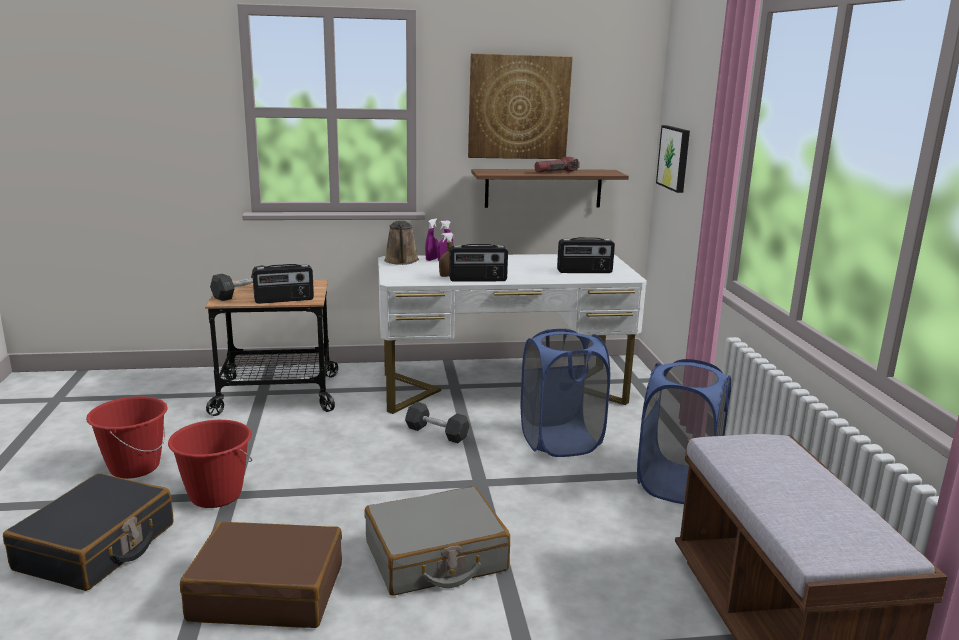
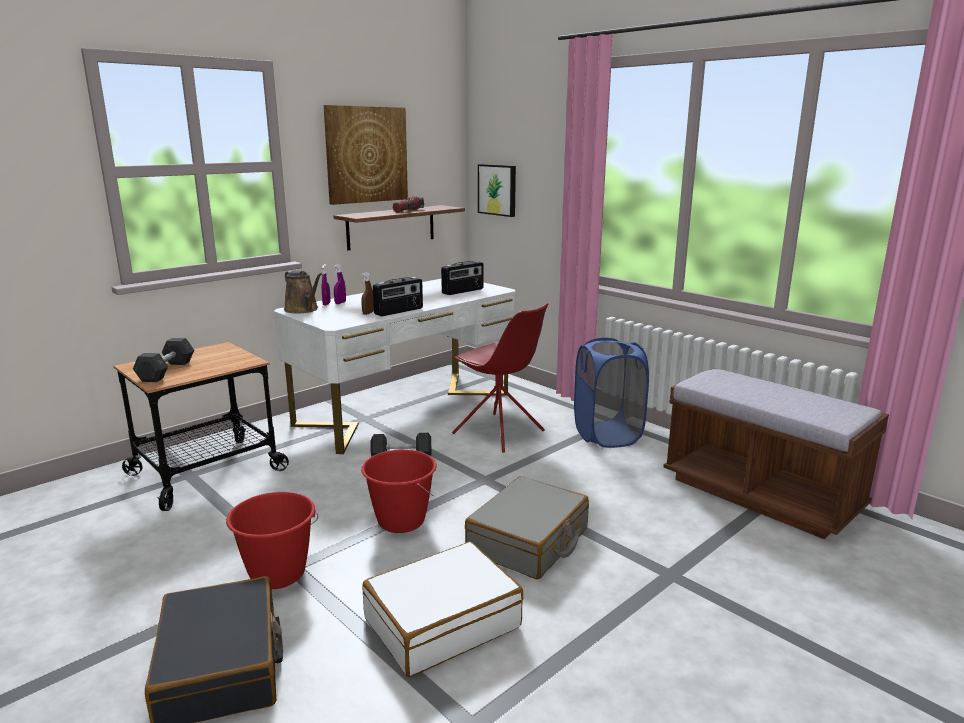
camera: 35 degrees left, 0 degrees up
red bucket [86,396,168,479] -> red bucket moved to [361,449,437,533]
brown suitcase [180,522,342,628] -> white suitcase [362,542,523,677]
radio [252,264,314,304] -> none
blue laundry basket [521,329,610,457] -> red chair [452,303,548,452]

